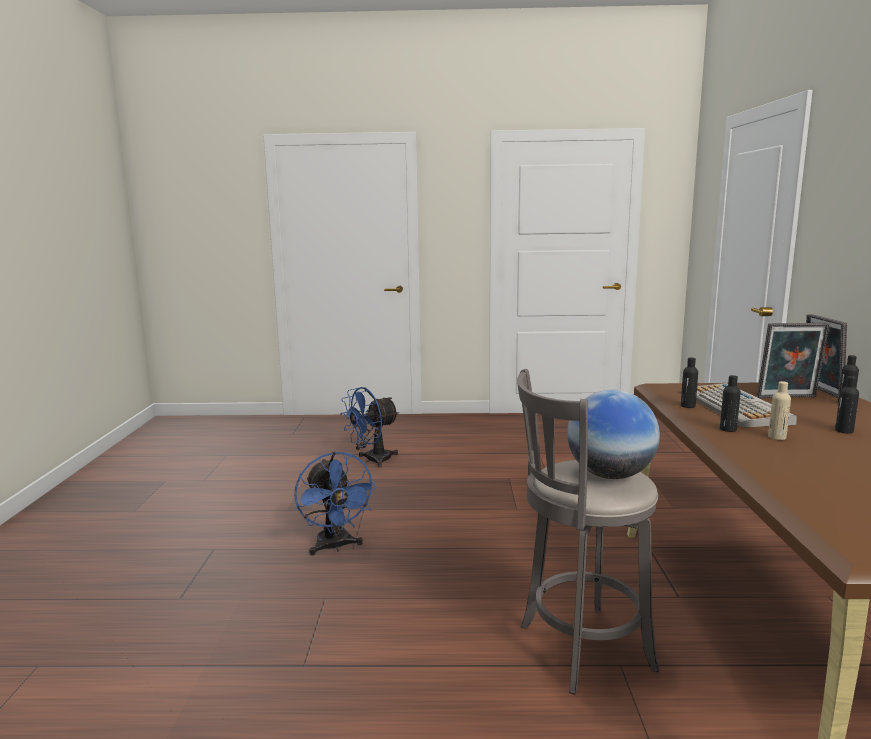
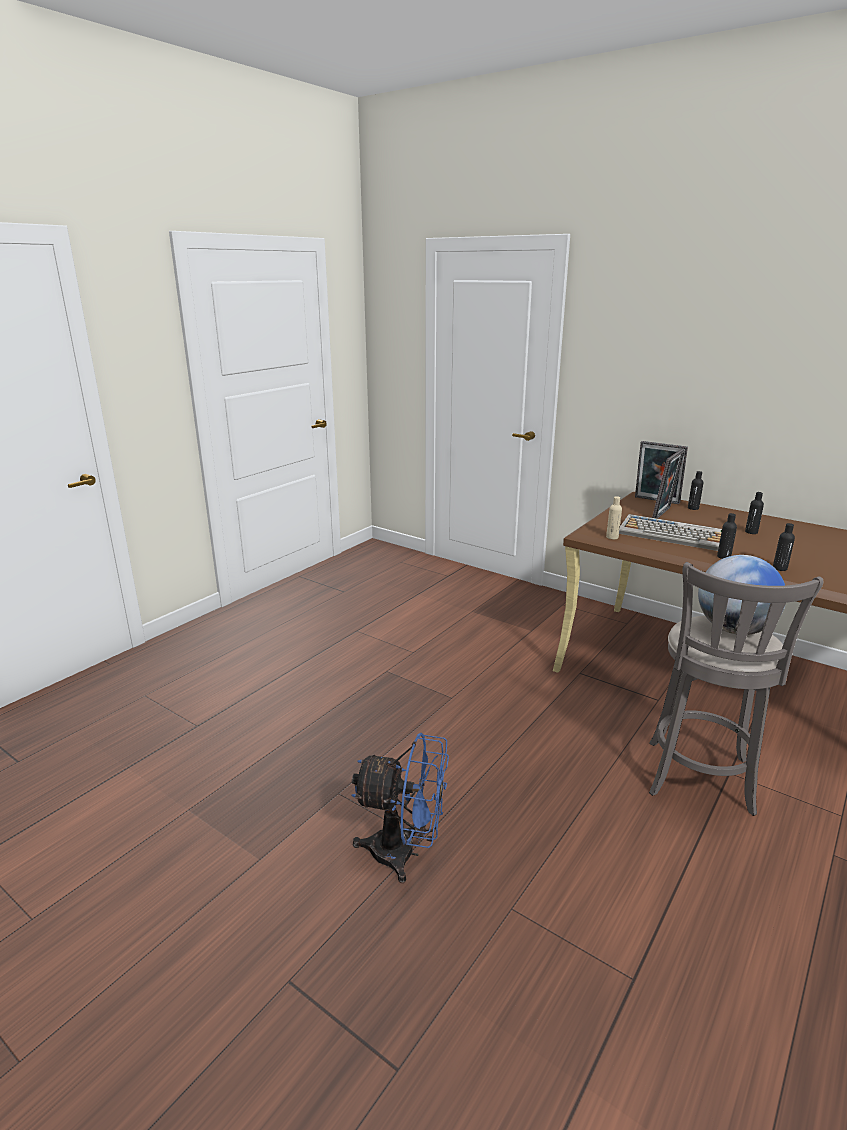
camera: 55 degrees left, 10 degrees up
blue fan [340,387,399,467] -> none
black bottle [681,358,698,408] -> black bottle moved to [773,523,795,571]
beige bottle [768,381,791,440] -> beige bottle moved to [606,496,622,539]

